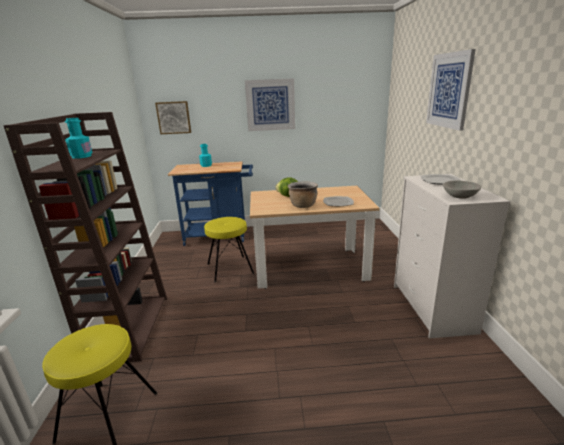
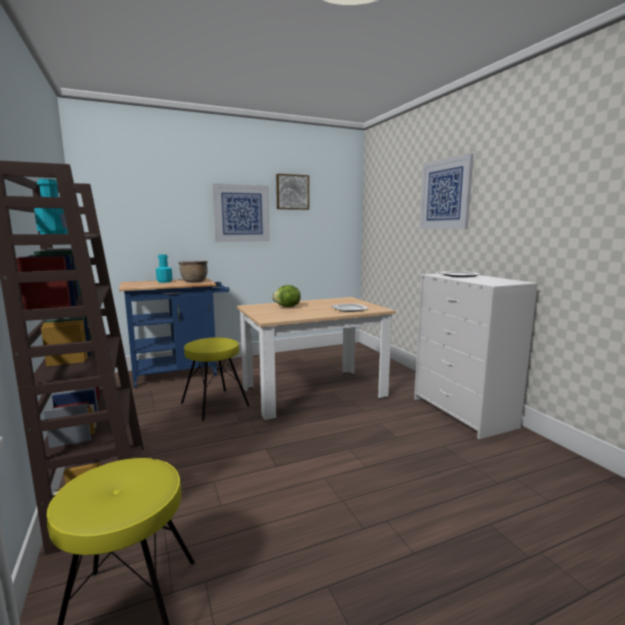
camera: 20 degrees left, 10 degrees down
picture [155,101,191,134] -> picture moved to [276,174,309,210]
brown cooking pot [288,181,318,208] -> brown cooking pot moved to [178,260,208,282]
grey bowl [443,180,481,199] -> none

